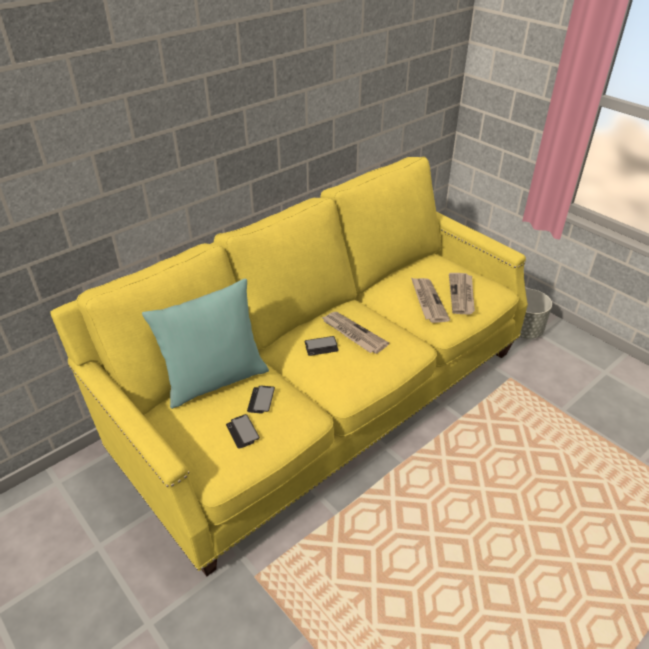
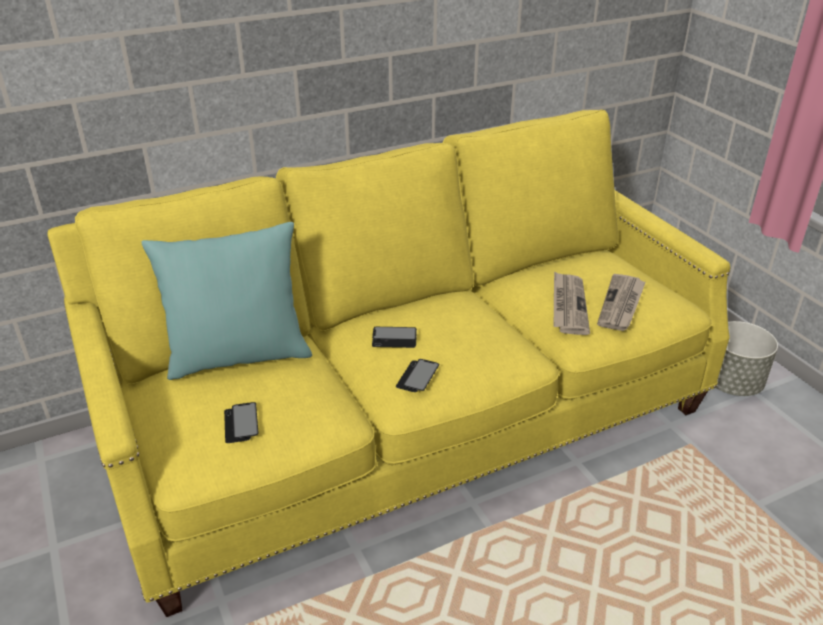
camera: 15 degrees right, 5 degrees down
phone [247,386,275,413] -> phone moved to [396,359,439,392]
newspaper [321,312,389,354] -> none

